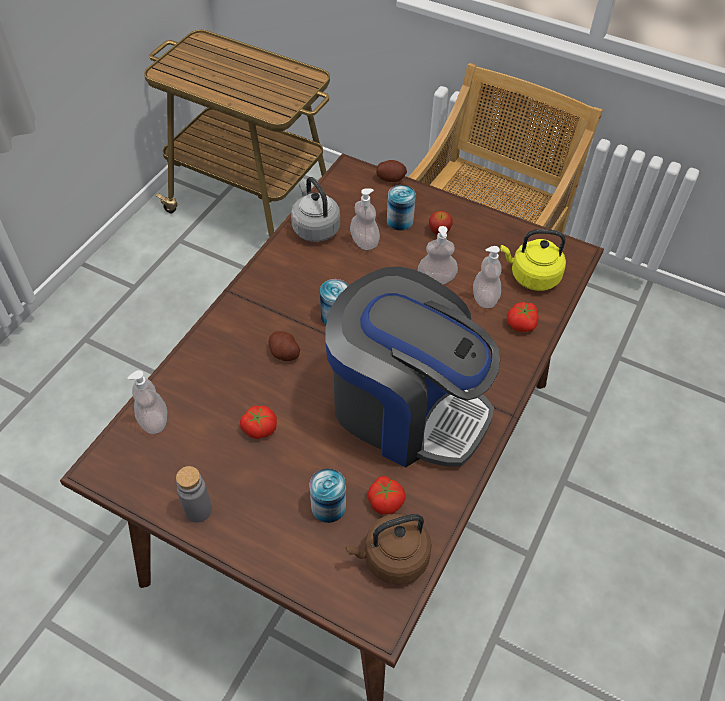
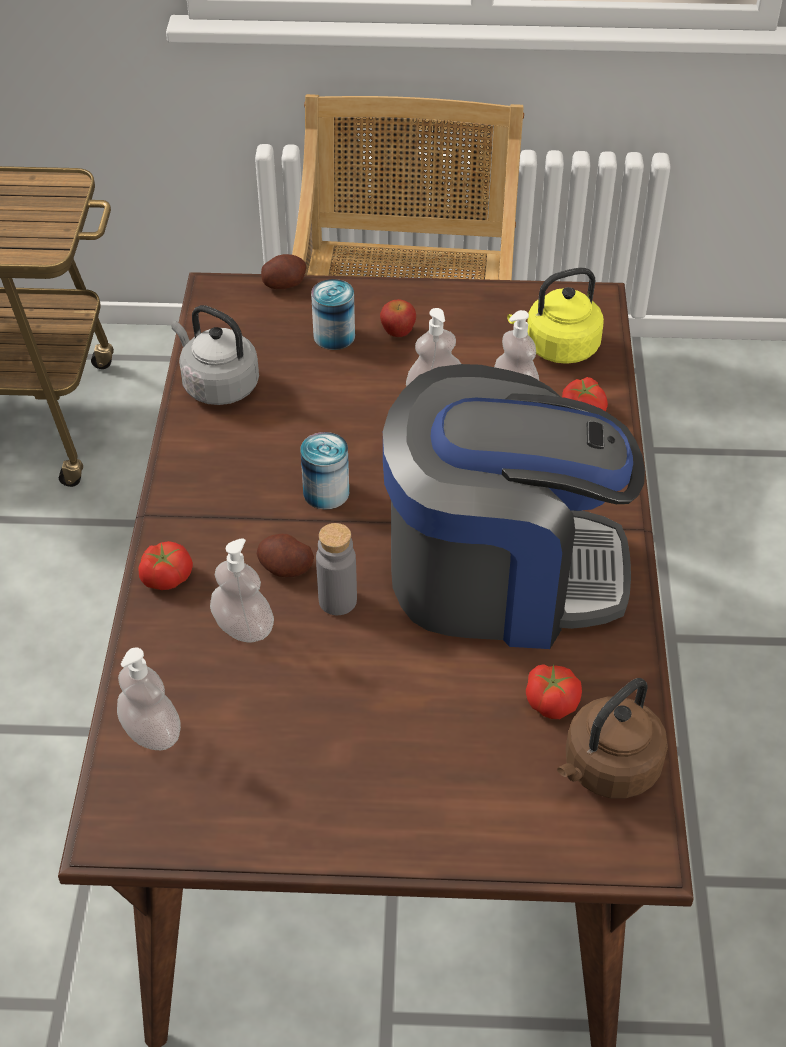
camera: 25 degrees left, 5 degrees down
grey bottle [176,466,212,523] -> grey bottle moved to [316,523,357,615]
tomato [240,406,277,439] -> tomato moved to [138,541,193,590]
can [309,468,346,523] -> none
soap dispenser [350,188,380,250] -> soap dispenser moved to [210,538,274,643]

